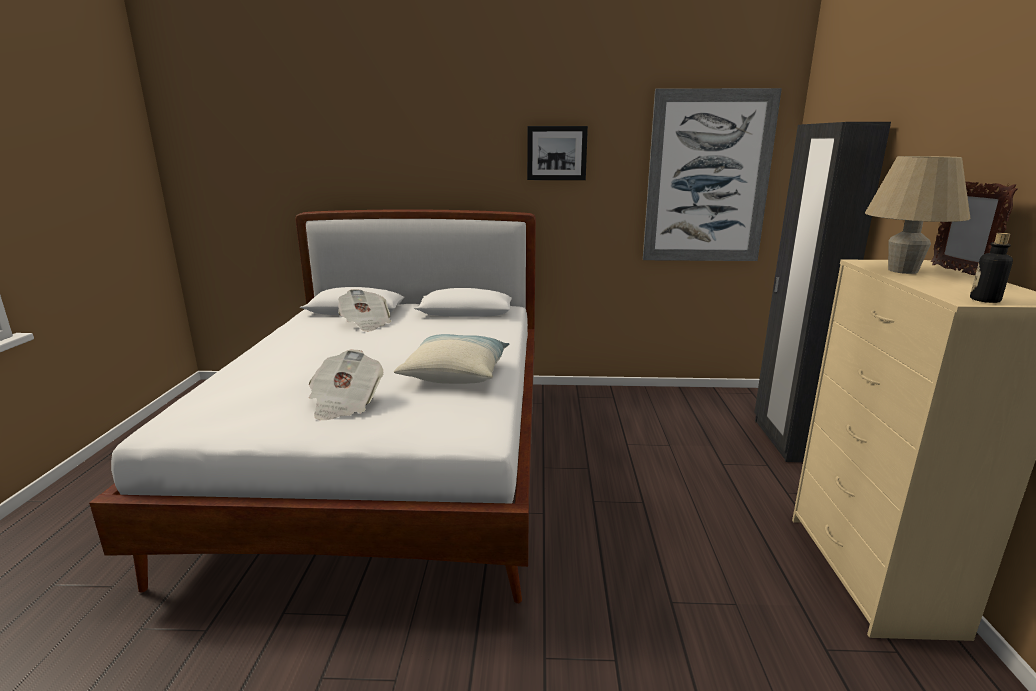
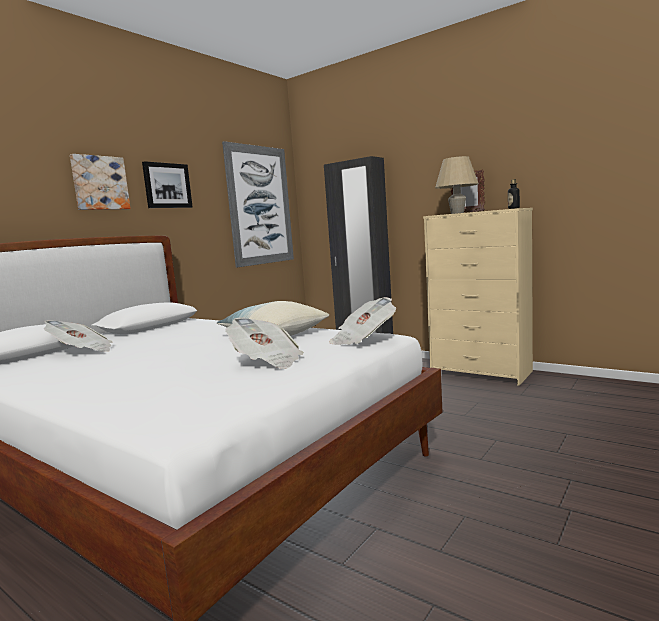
camera: 55 degrees left, 10 degrees down
none -> picture [70,154,131,210]
none -> newspaper [329,297,396,345]

